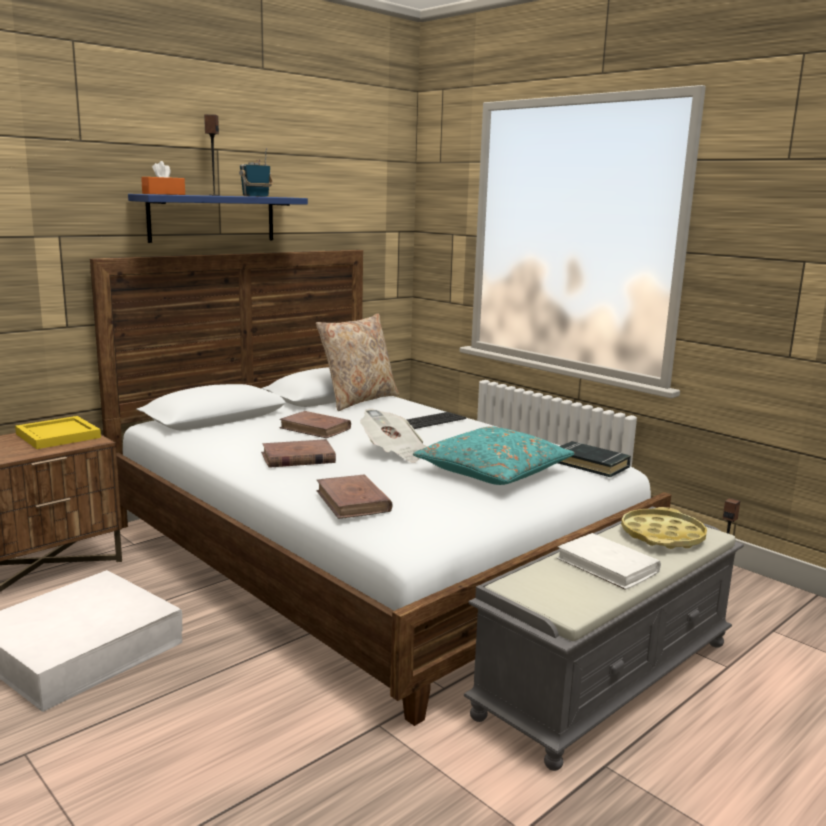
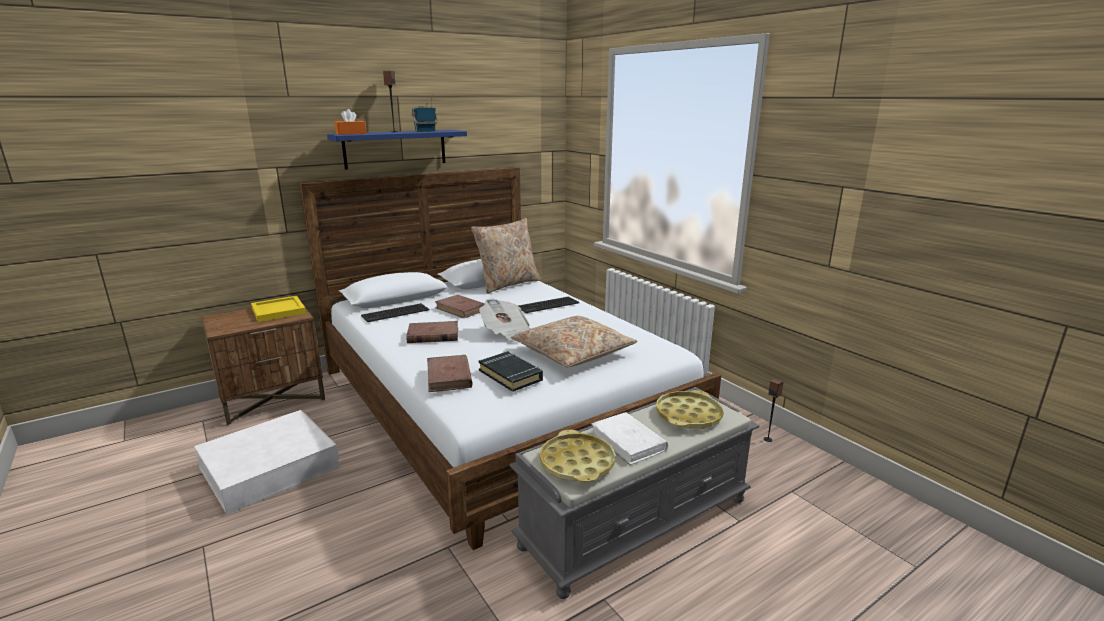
camera: 10 degrees right, 5 degrees up
turquoise pillow [413,426,575,485] -> beige pillow [511,316,637,368]
black book [558,441,631,477] -> black book moved to [478,352,543,392]
none -> keyboard [361,303,430,322]
none -> yellow tray [540,430,615,483]

